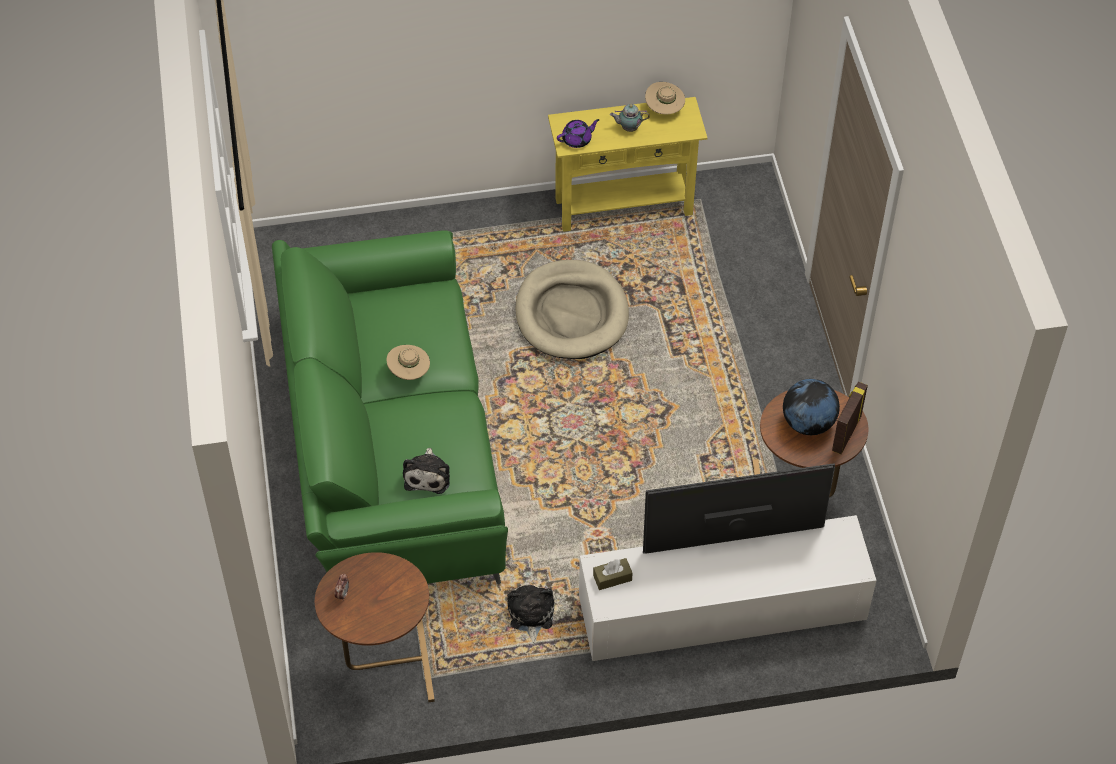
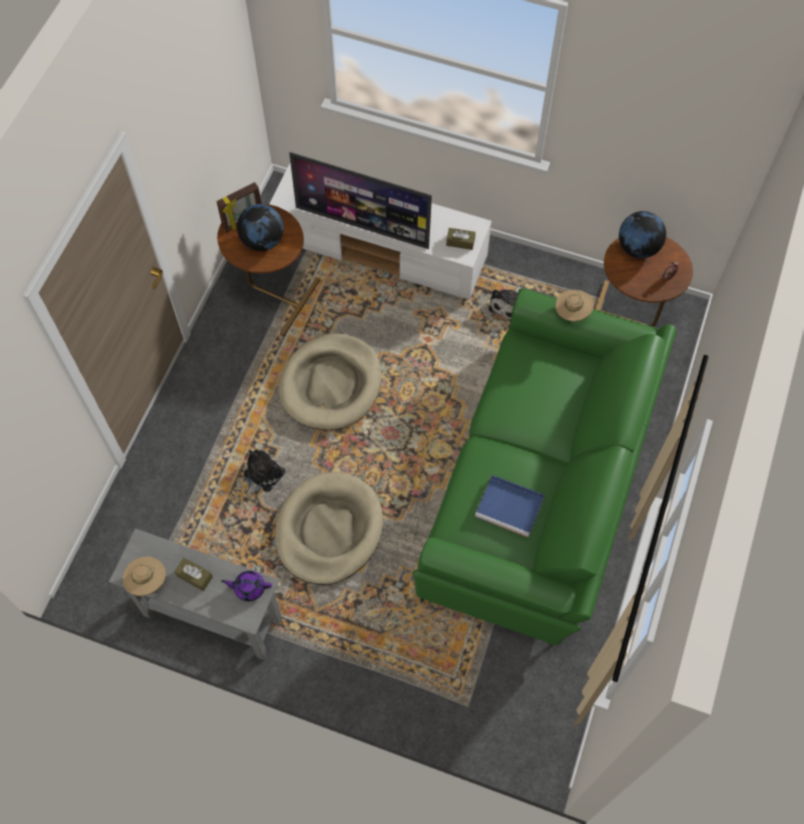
camera: 150 degrees left, 10 degrees up
beige hat [387,345,430,380] -> beige hat moved to [555,290,594,322]
plush toy [403,447,450,494] -> plush toy moved to [244,449,285,496]
yellow console table [548,97,707,232] -> grey console table [109,528,282,660]
teapot [610,104,650,132] -> brown tissue box [174,558,213,591]
none -> beige dog bed [279,333,382,430]
none -> blue tray [475,475,545,538]
none -> globe [619,211,666,258]

